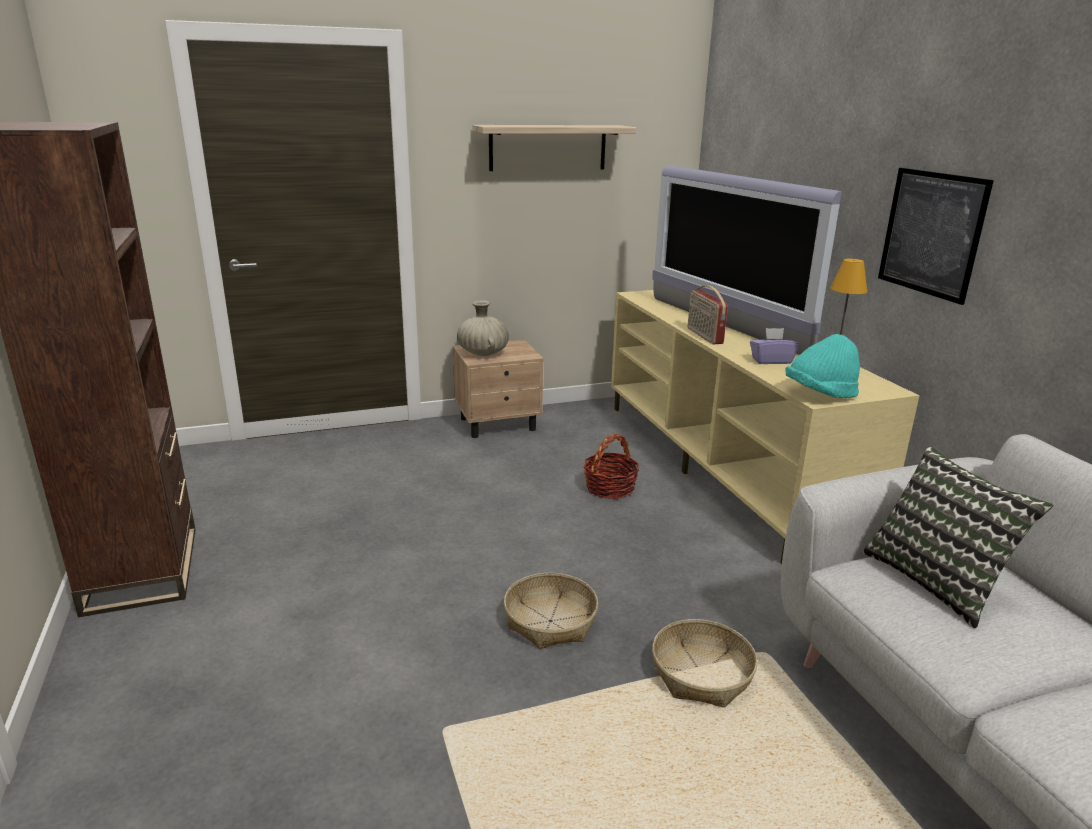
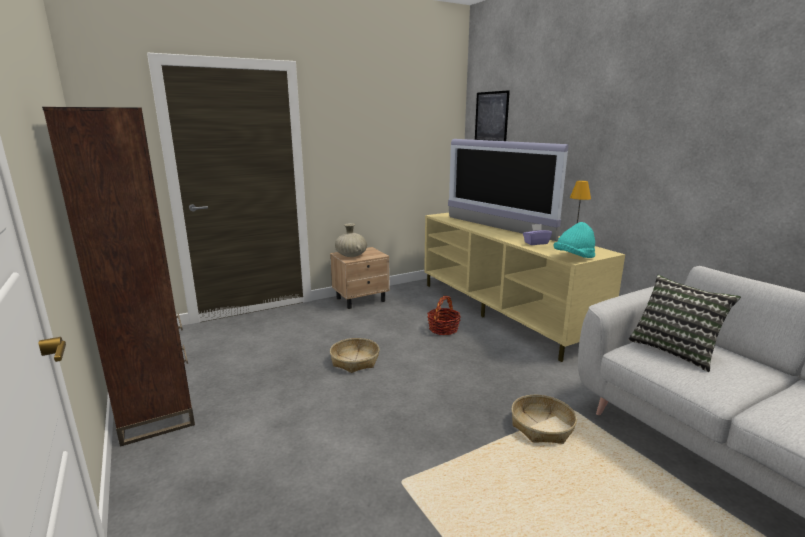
camera: 10 degrees left, 5 degrees down
shelf [473,125,636,171] -> none
basket [504,573,598,649] -> basket moved to [330,338,380,373]
radio [688,286,728,344] -> none
picture [878,168,994,305] -> picture moved to [475,90,510,141]

